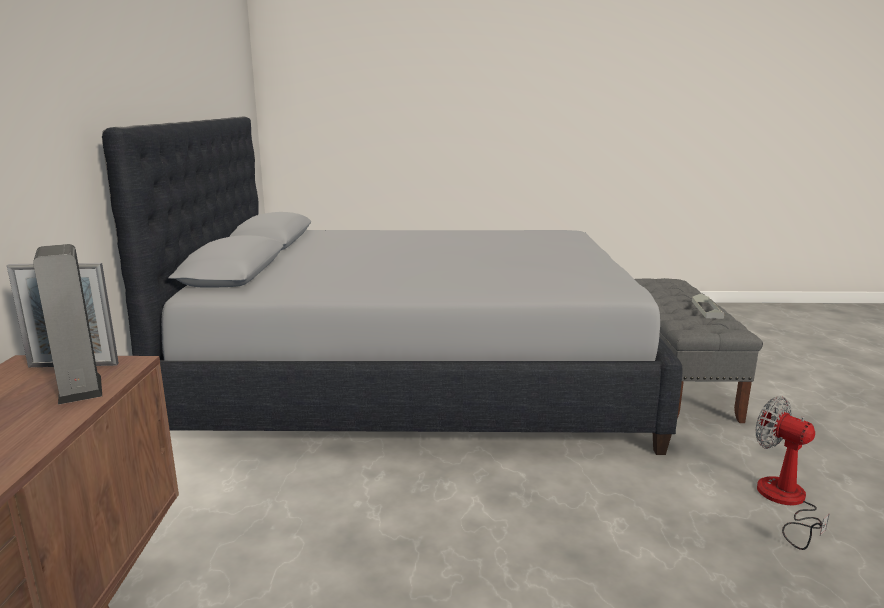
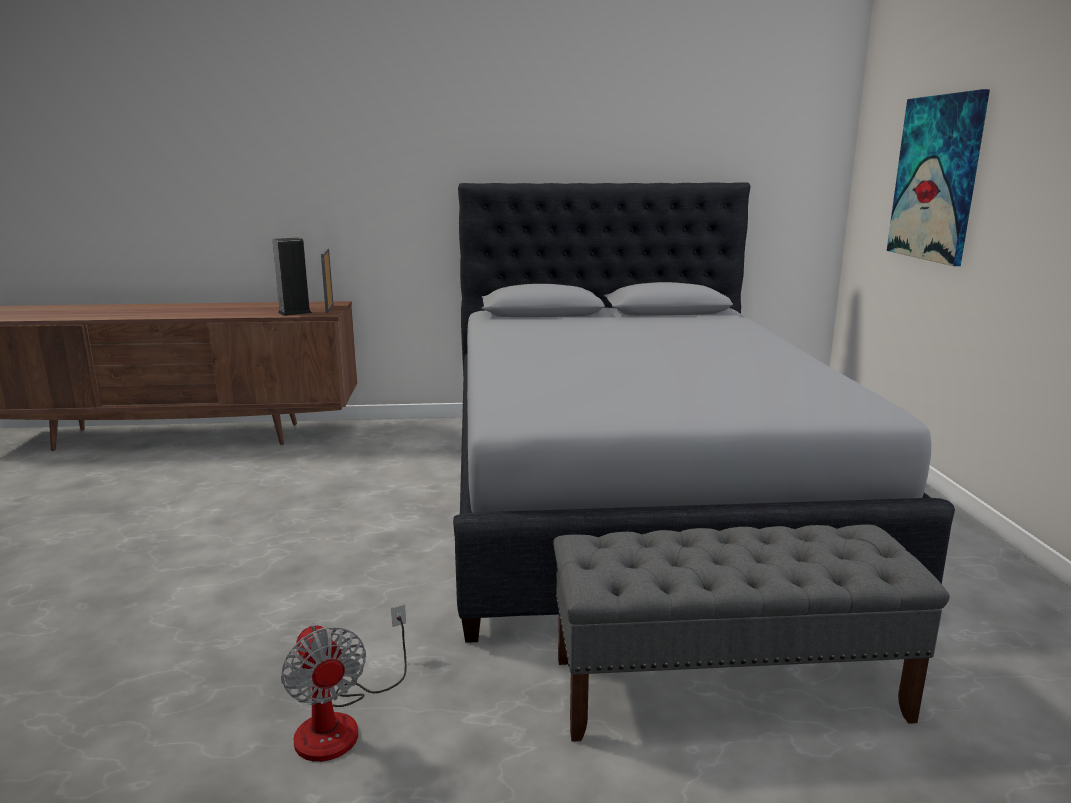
camera: 85 degrees right, 0 degrees up
grey tray [692,293,724,319] -> none
fan [756,396,830,550] -> fan turned 105 degrees clockwise [281,604,407,762]
none -> picture [887,89,990,266]

